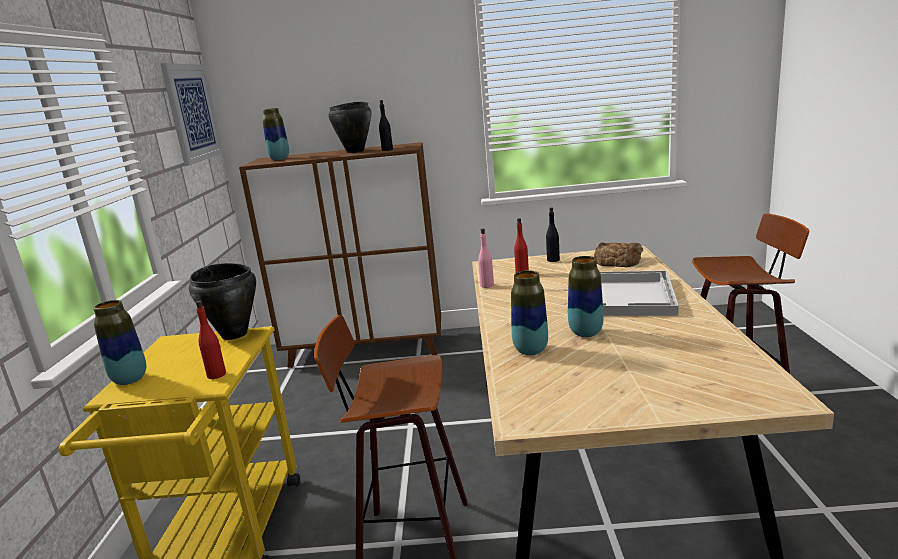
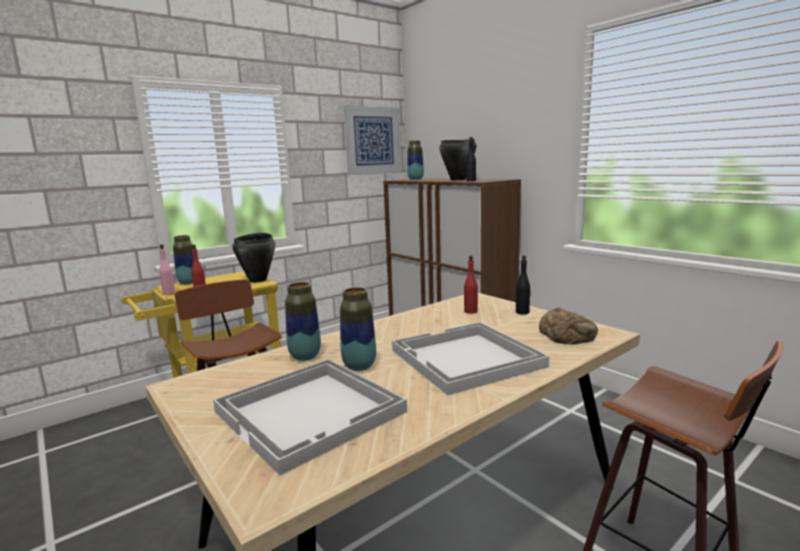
camera: 50 degrees right, 5 degrees down
pink bottle [478,229,494,288] -> pink bottle moved to [159,244,175,295]
none -> white tray [213,359,407,475]

